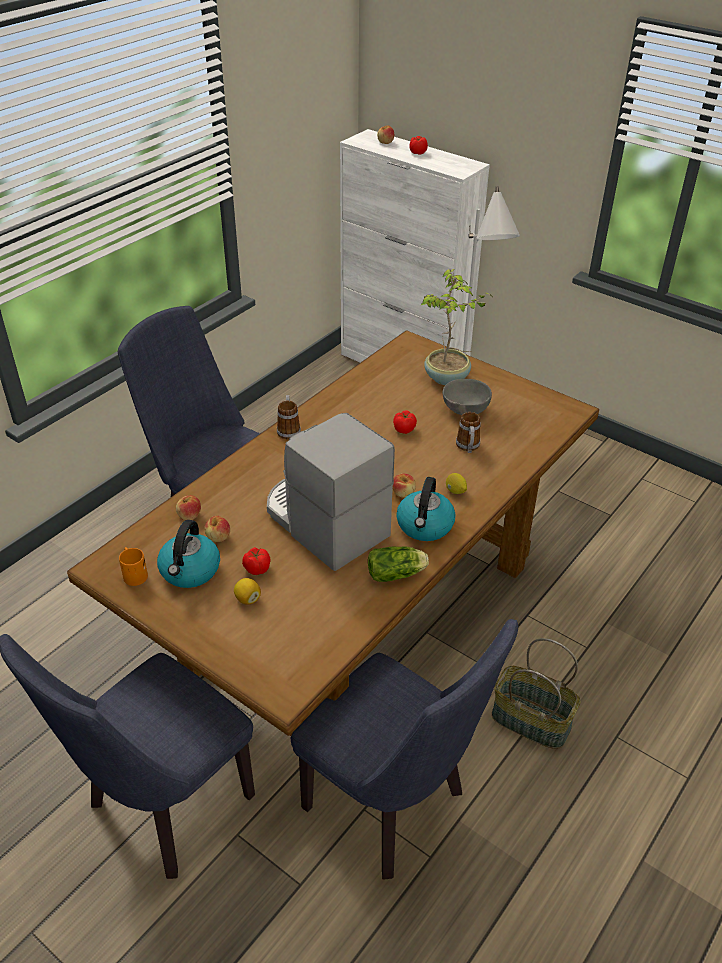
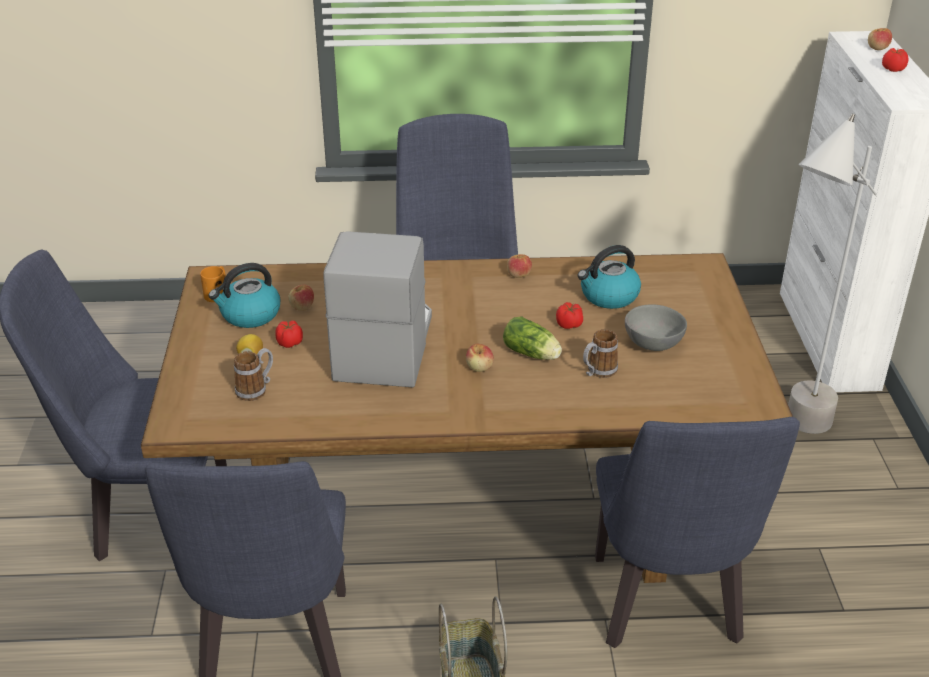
camera: 50 degrees right, 5 degrees down
apple [176,495,201,520] -> apple moved to [507,254,532,278]
mug [277,395,301,440] -> mug moved to [234,348,273,401]
lettuce [368,546,429,582] -> lettuce moved to [503,316,562,360]
kettle [396,477,455,541] -> kettle moved to [577,245,641,309]
potted plant [420,269,493,385] -> none
lemon [446,473,467,494] -> none
none -> blue chair [595,417,800,648]

